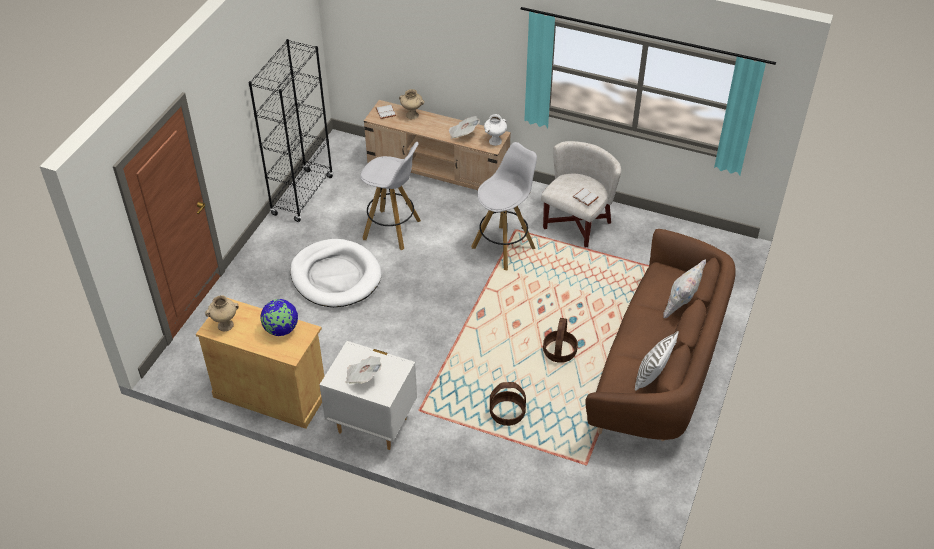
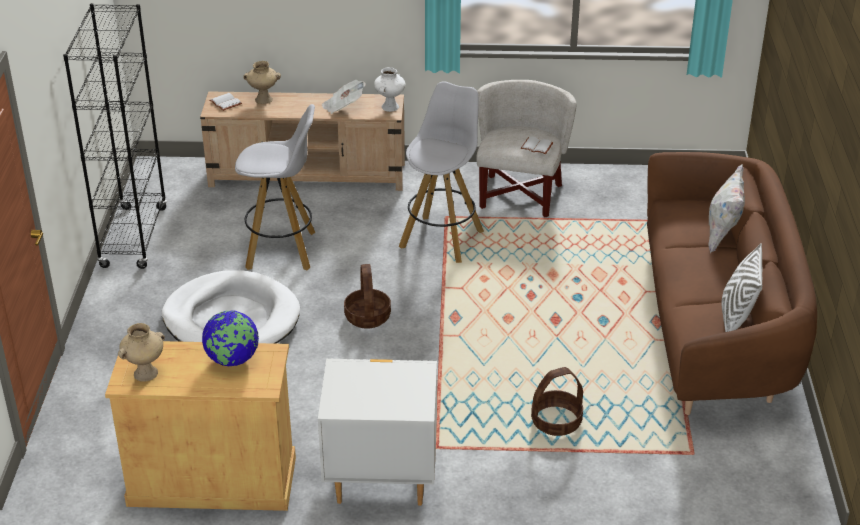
camera: 20 degrees left, 10 degrees down
newspaper [345,356,382,384] -> none
basket [543,318,578,363] -> basket moved to [344,264,391,329]

